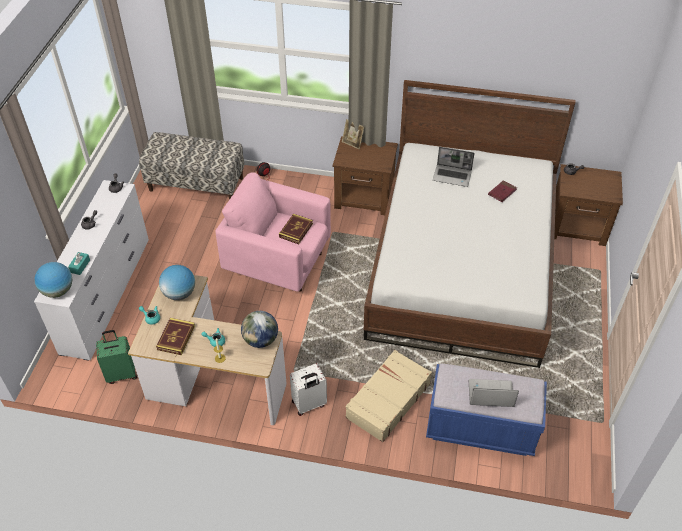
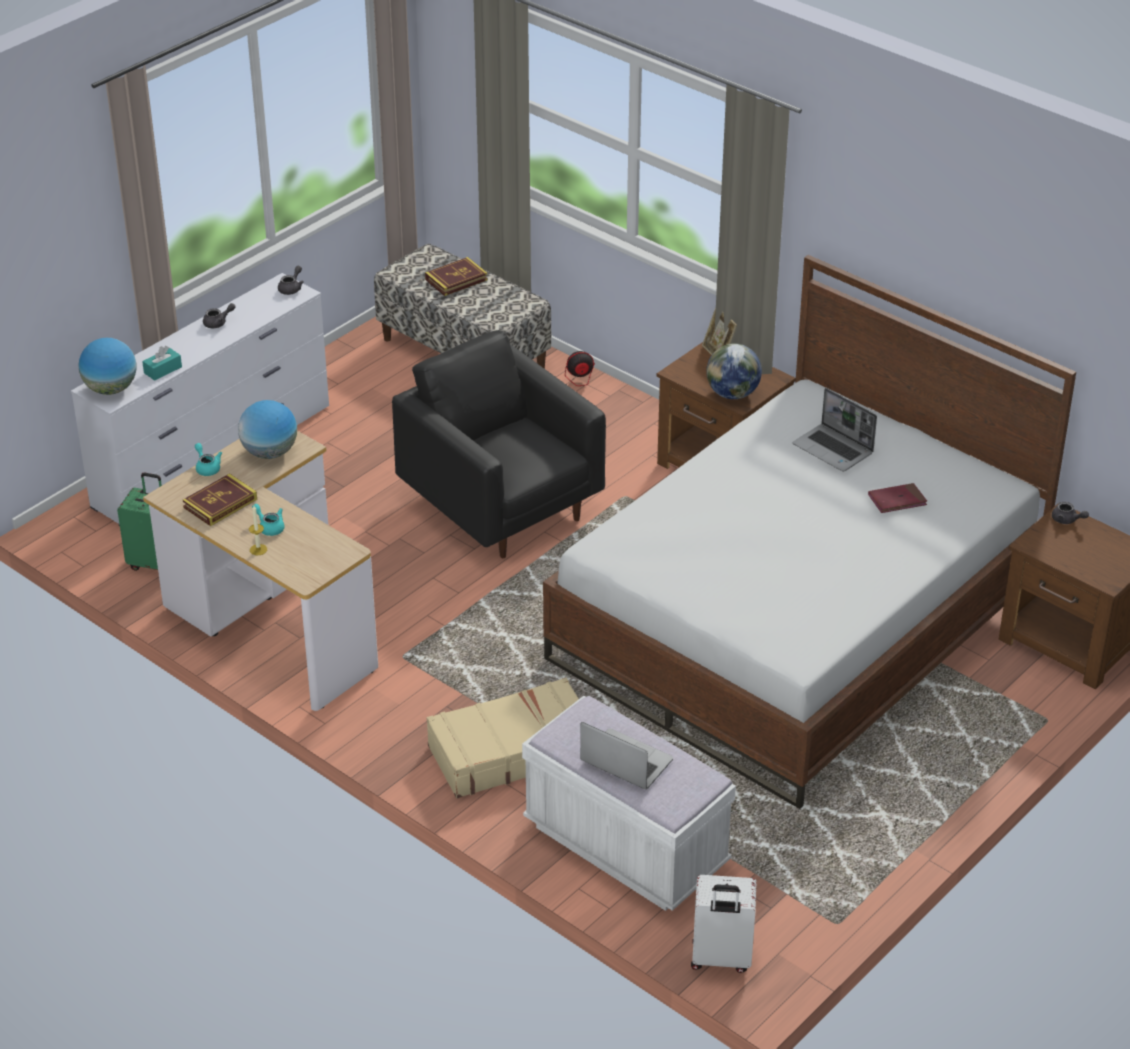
camera: 30 degrees right, 10 degrees down
pink armchair [215,173,331,292] -> black armchair [392,330,606,558]
globe [241,311,278,348] -> globe moved to [706,344,762,399]
book [279,214,313,244] -> book moved to [425,257,488,296]
white suitcase [290,364,327,416] -> white suitcase moved to [691,875,757,973]
blue bench [426,363,547,456] -> white bench [522,696,736,911]

